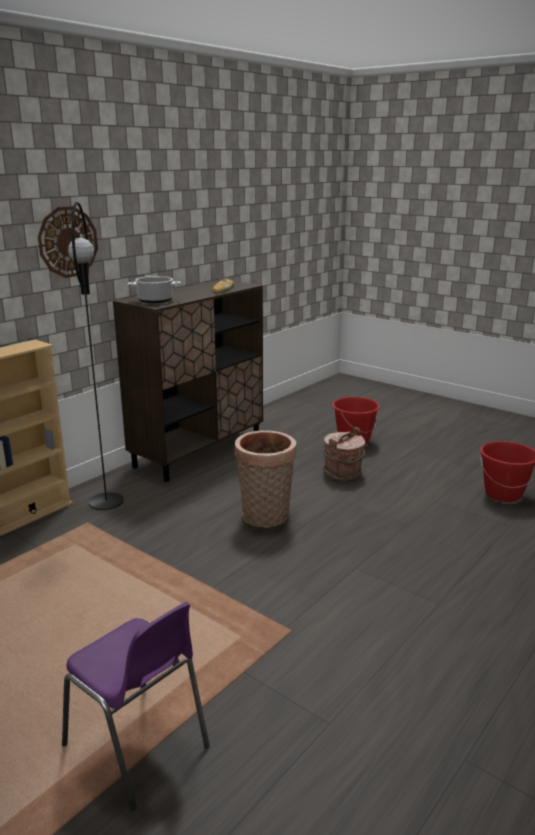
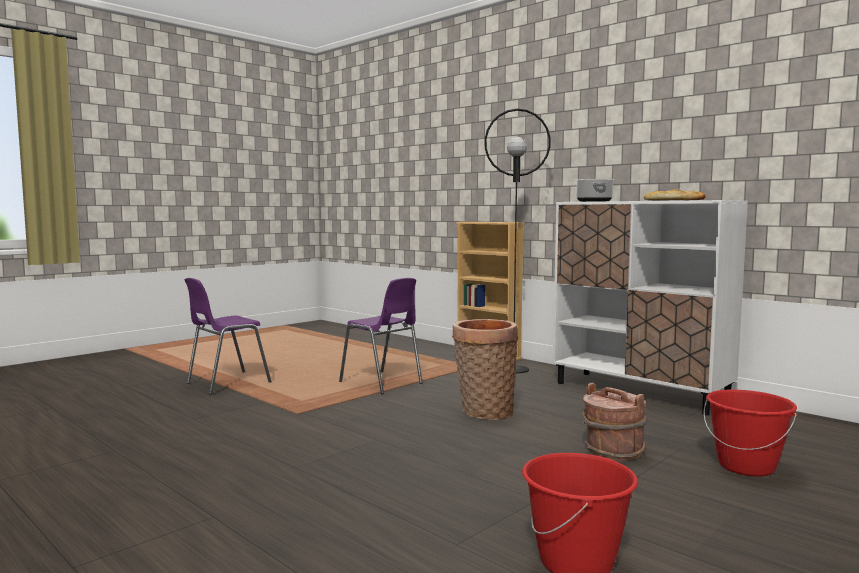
camera: 95 degrees right, 15 degrees down
wall clock [38,206,98,278] -> none
brown cabinet [113,279,263,482] -> white cabinet [553,200,748,415]
none -> purple chair [339,278,423,394]

